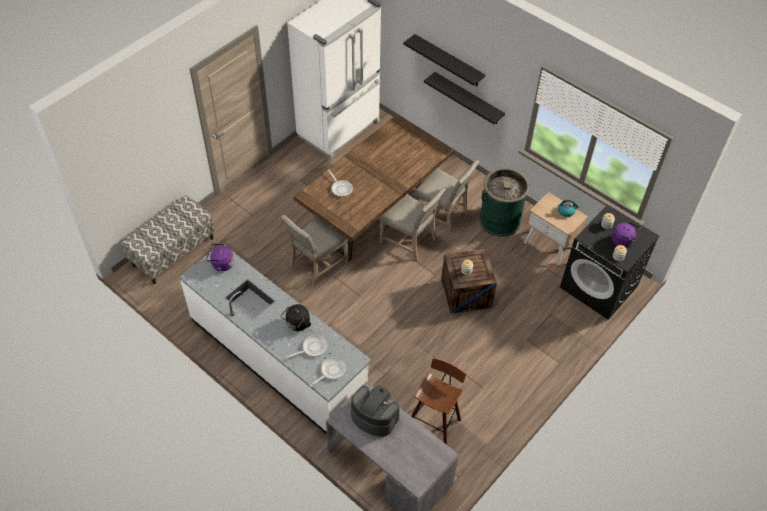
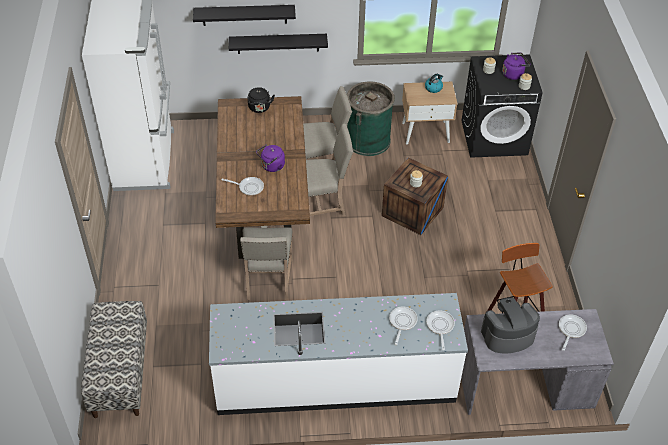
camera: 45 degrees left, 5 degrees down
purple kettle [206,243,234,271] -> purple kettle moved to [256,144,285,172]
black kettle [281,304,311,331] -> black kettle moved to [248,87,275,113]
none -> frying pan [559,314,587,351]

